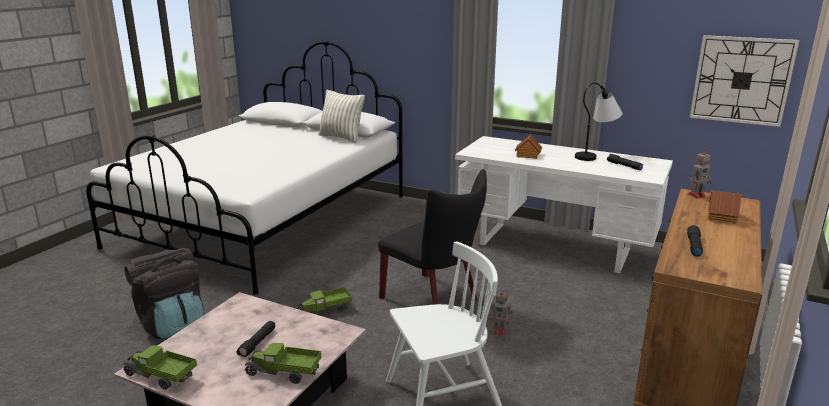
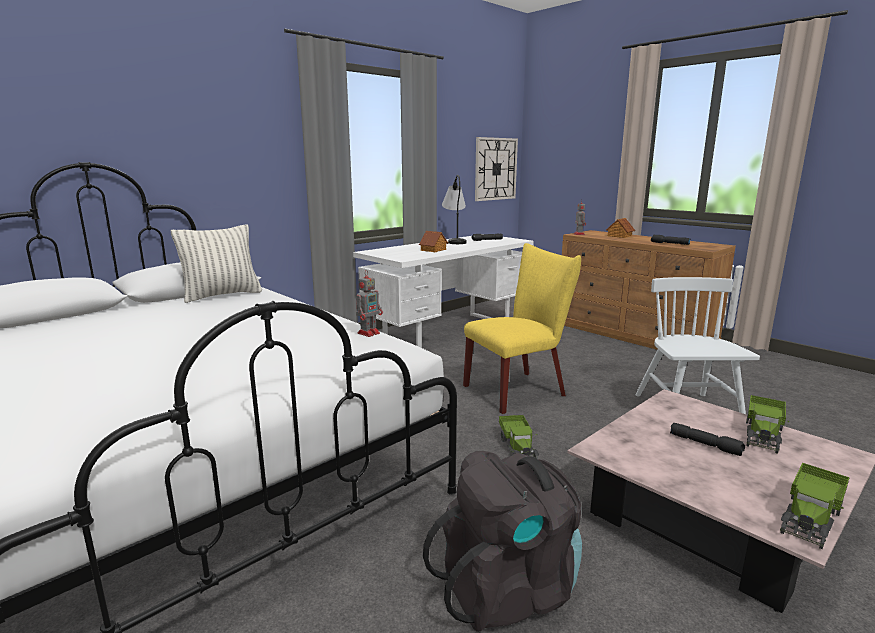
camera: 70 degrees left, 5 degrees down
black chair [378,169,487,305] -> yellow chair [463,243,581,414]
toy robot [490,289,513,335] -> toy robot moved to [356,271,383,337]

